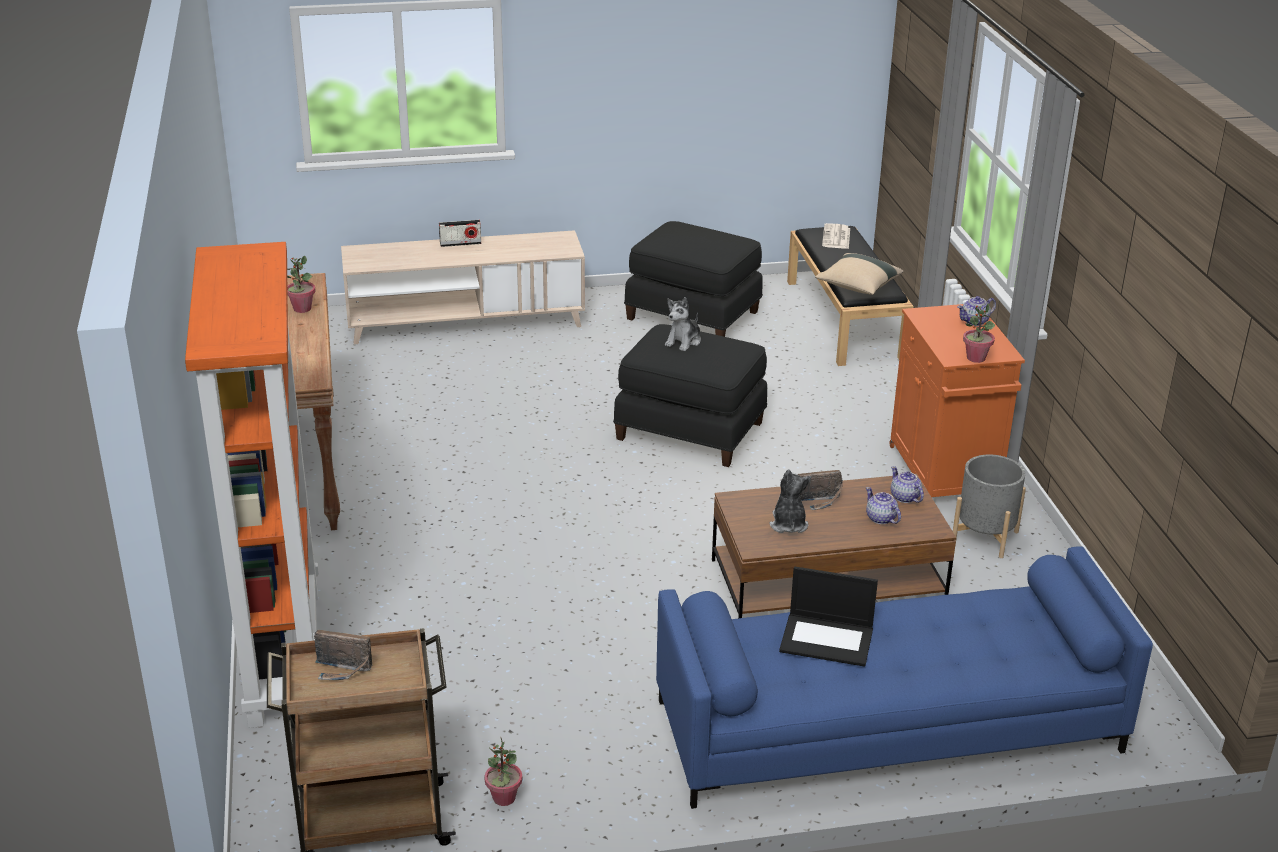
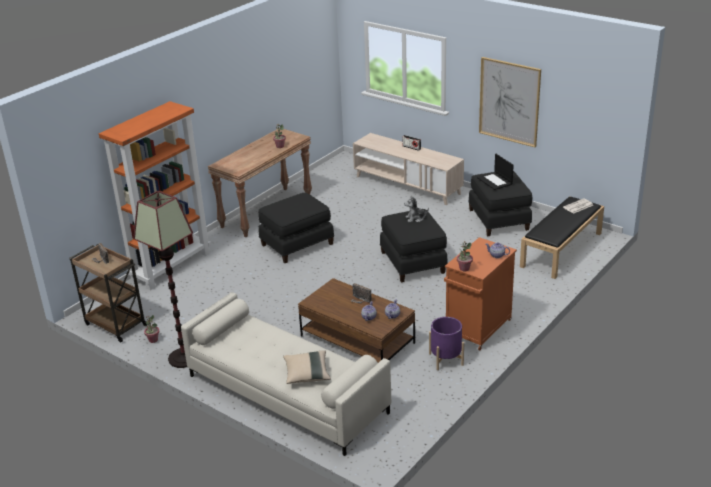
camera: 50 degrees right, 0 degrees up
blue sofa [656,546,1153,809] -> beige sofa [181,292,391,456]
plush toy [770,469,811,533] -> none
laptop [779,567,878,667] -> laptop moved to [477,154,514,190]
beige pillow [815,253,903,295] -> beige pillow moved to [283,351,331,384]
grey planter [953,454,1026,558] -> purple planter [429,317,464,370]
none -> floor lamp [133,191,193,368]
none -> black ottoman [258,193,334,263]
none -> picture [479,57,541,147]

